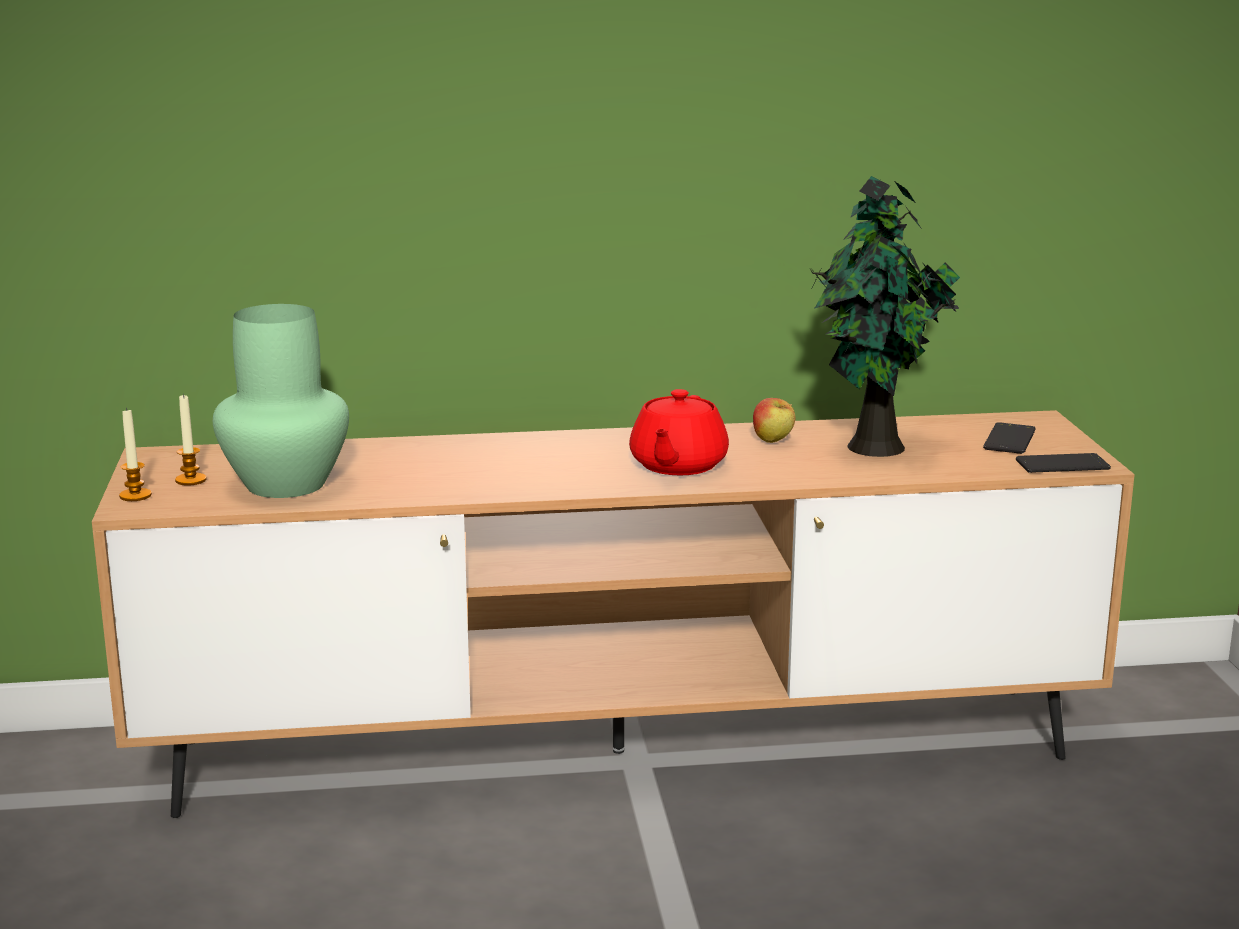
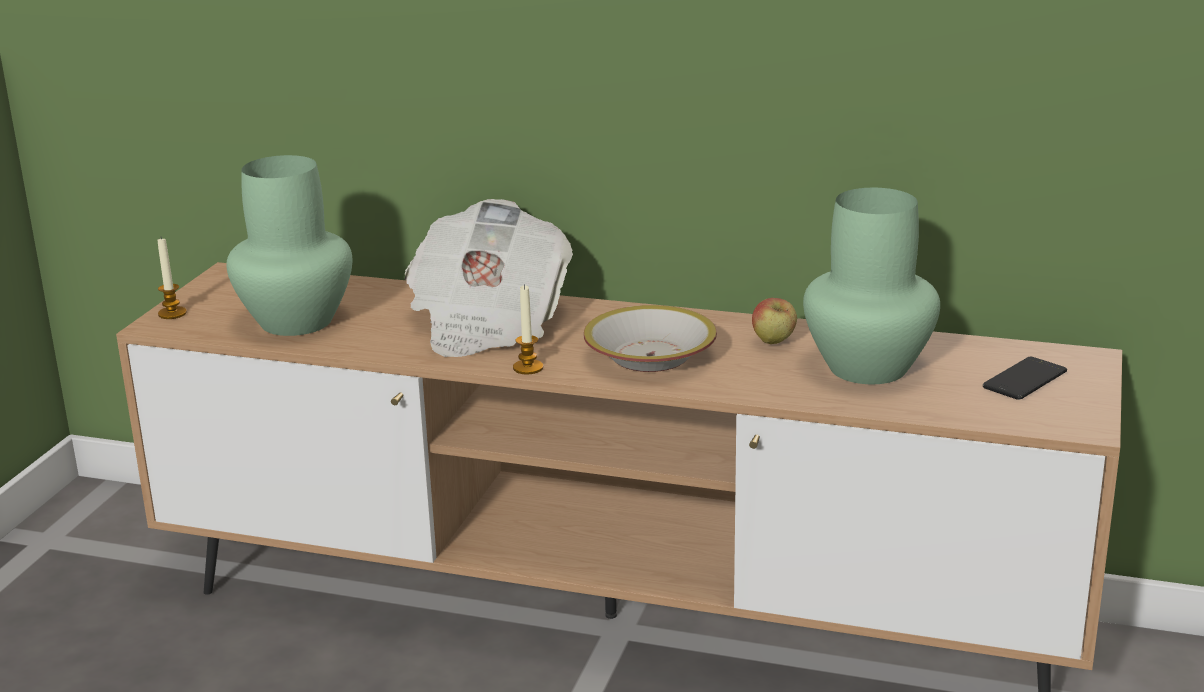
camera: 25 degrees right, 5 degrees up
candle [175,394,206,486] -> candle moved to [513,284,543,375]
red teapot [629,389,729,475] -> bowl [584,305,717,372]
potted plant [810,176,960,457] -> green vase [803,188,940,384]
phone [1016,453,1111,473] -> none
none -> newspaper [404,199,573,357]

